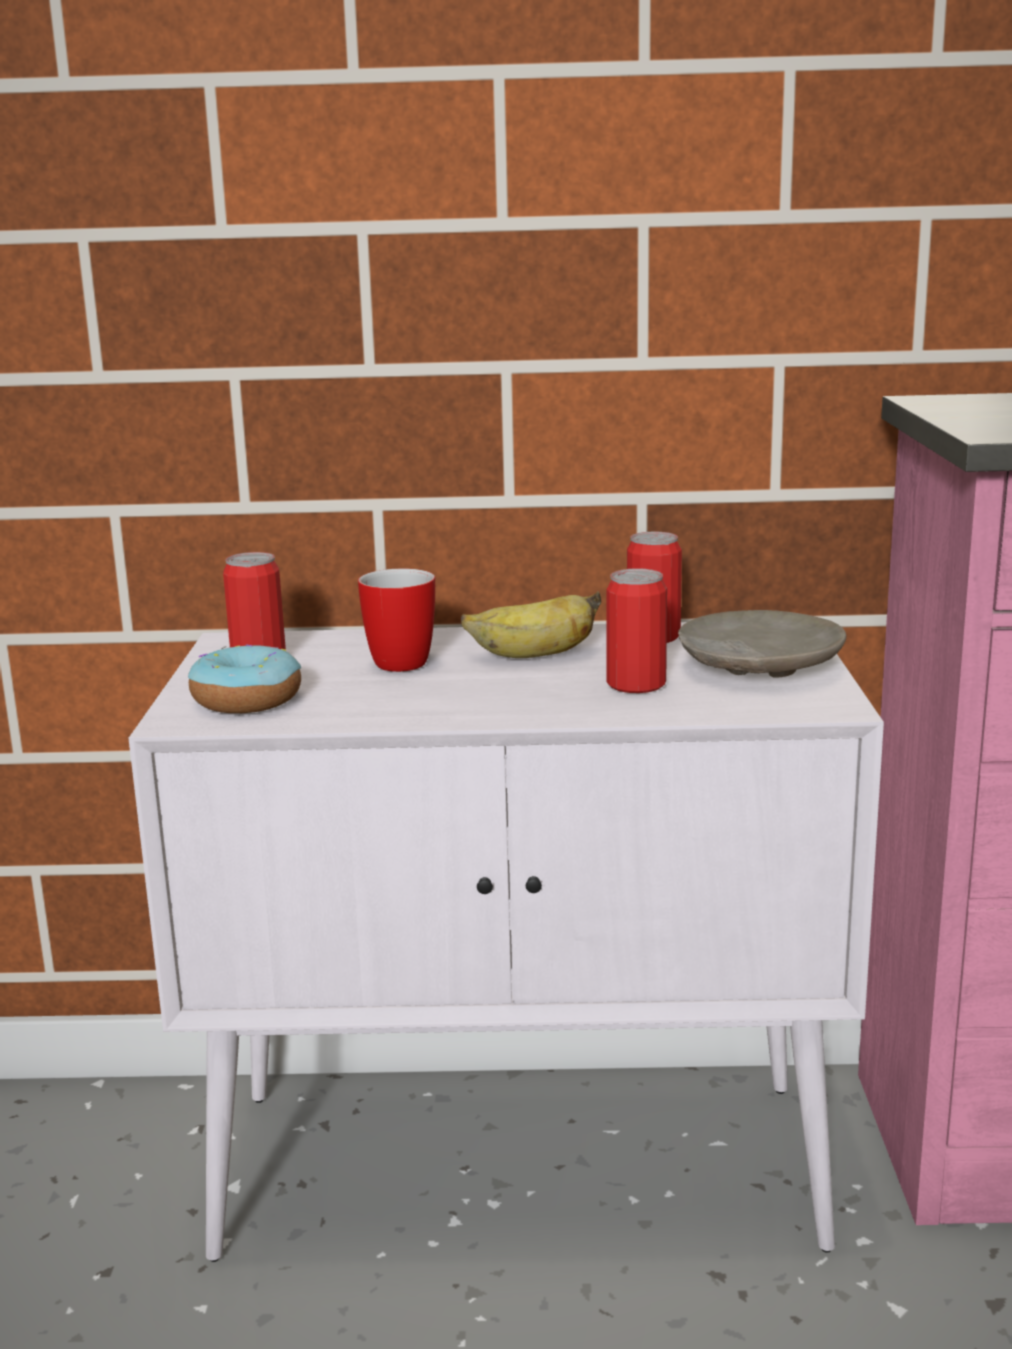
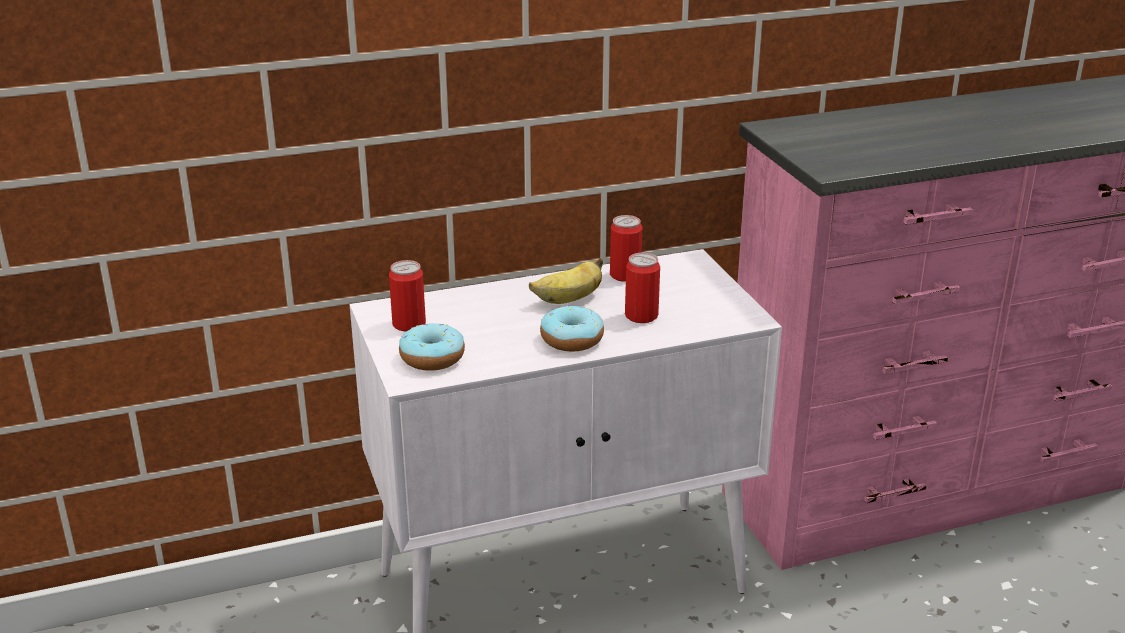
camera: 20 degrees left, 10 degrees up
mug [358,569,435,672] -> none
beige plate [678,610,846,678] -> none
none -> donut [540,305,604,352]

